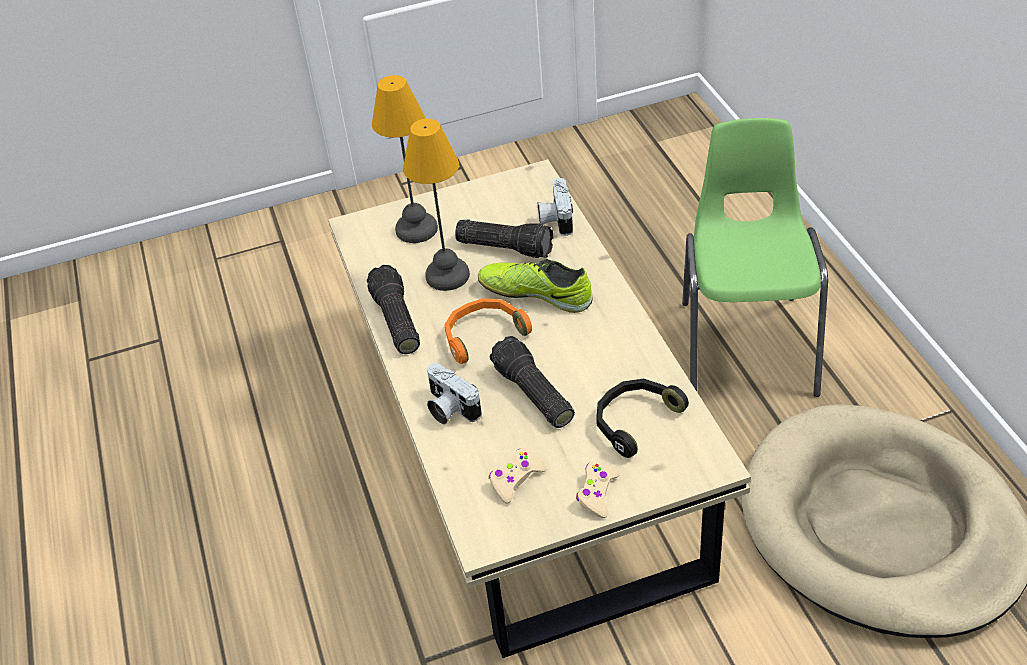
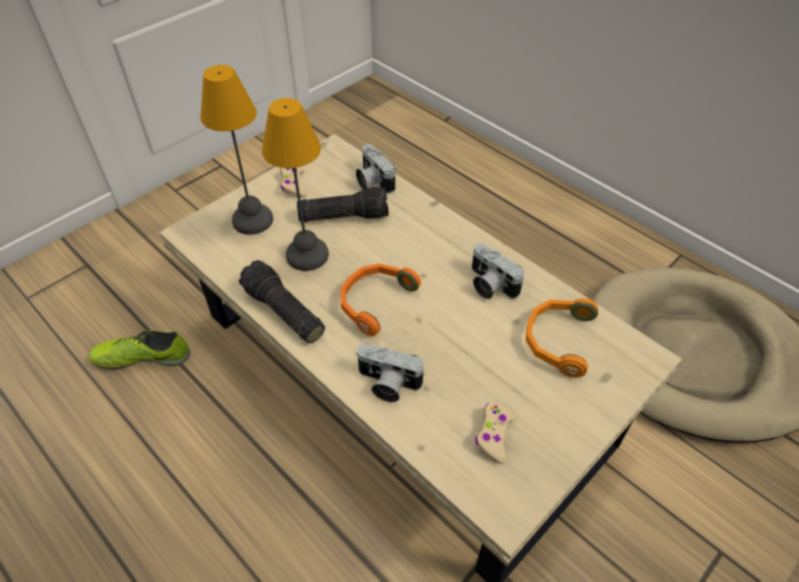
camera: 30 degrees left, 5 degrees up
shoe [478,259,592,313] -> shoe moved to [88,330,190,369]
flashlight [490,336,575,428] -> none
beige game controller [576,462,620,518] -> beige game controller moved to [280,167,307,197]
black headphones [596,379,689,458] -> orange headphones [526,298,598,378]
green chair [682,118,828,397] -> none
none -> camera [472,243,524,299]

